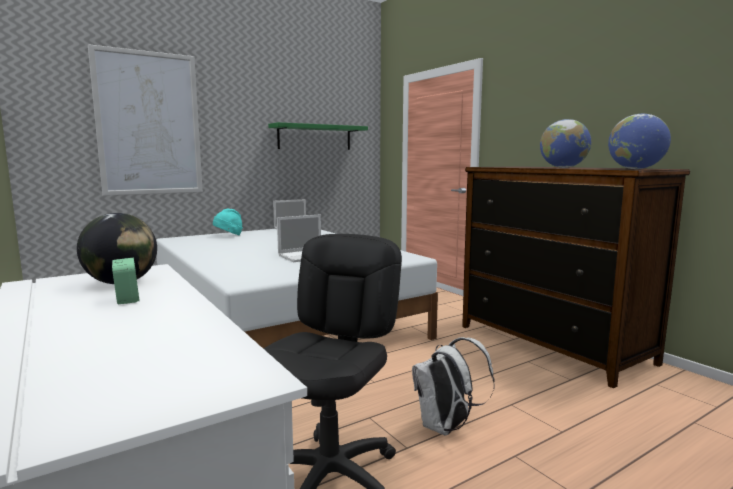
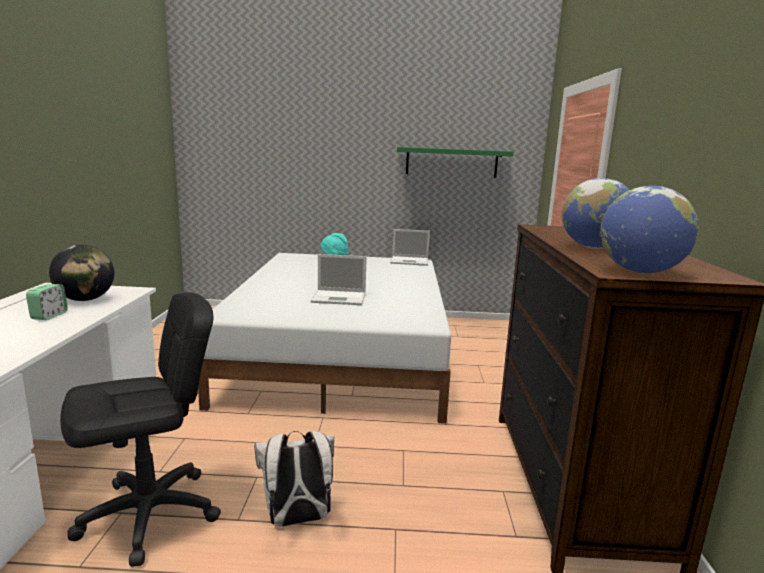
camera: 35 degrees right, 5 degrees up
picture [88,44,203,196] -> none

